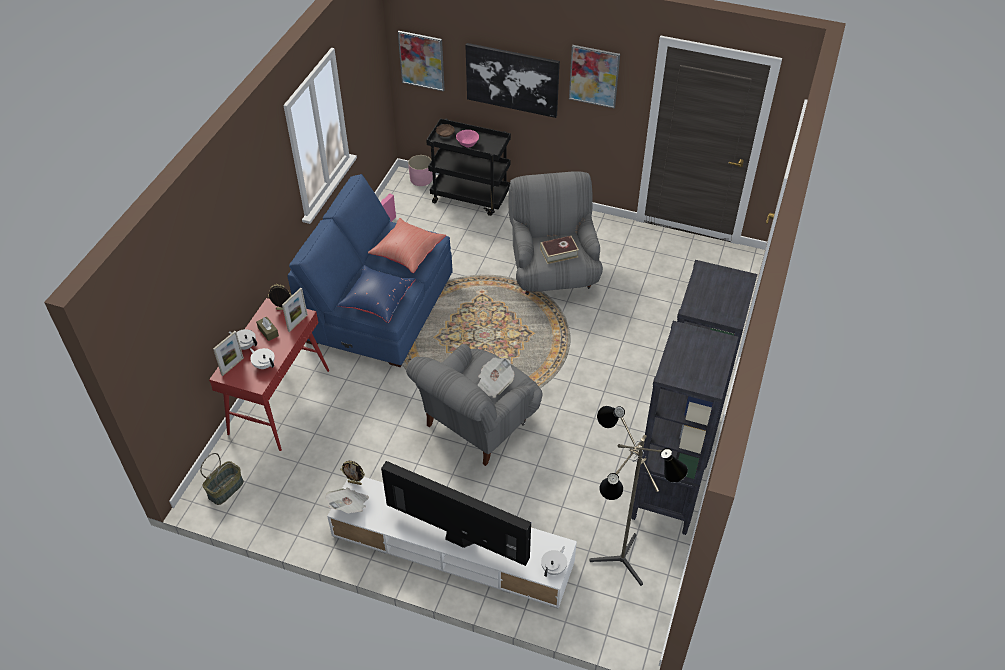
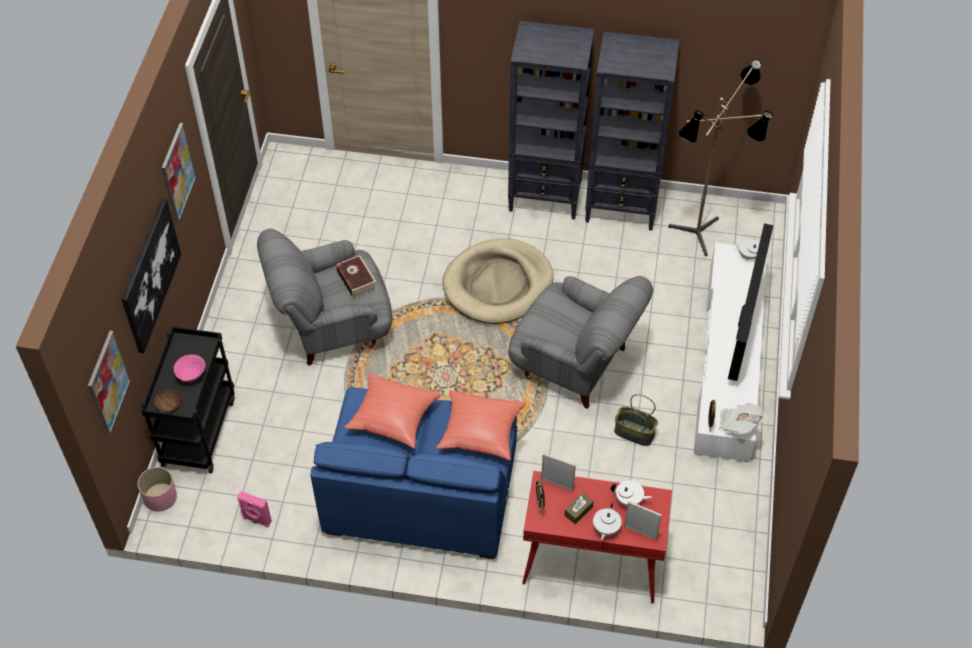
camera: 100 degrees left, 5 degrees up
basket [200,453,244,505] -> basket moved to [614,394,658,446]
white teapot [250,348,275,369] -> white teapot turned 105 degrees counterclockwise [611,480,652,506]
blue pillow [337,265,416,323] -> red pillow [436,390,526,460]
newspaper [477,358,514,398] -> none
none -> beige dog bed [442,239,554,324]

